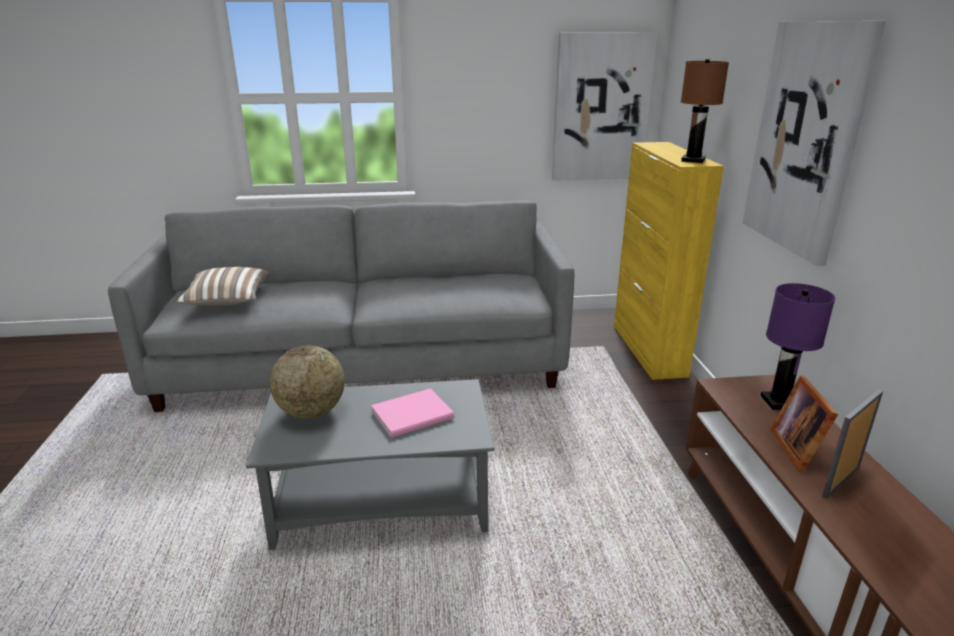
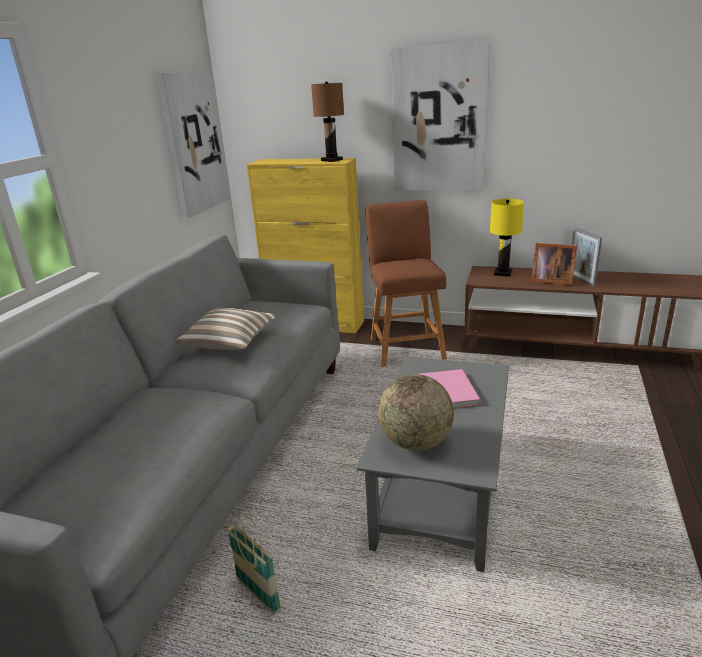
camera: 65 degrees left, 0 degrees up
pillow [176,267,270,306] -> pillow moved to [175,308,278,350]
purple table lamp [761,283,835,410] -> yellow table lamp [490,198,524,277]
none -> basket [227,513,282,615]
none -> brown stool [365,200,447,367]

